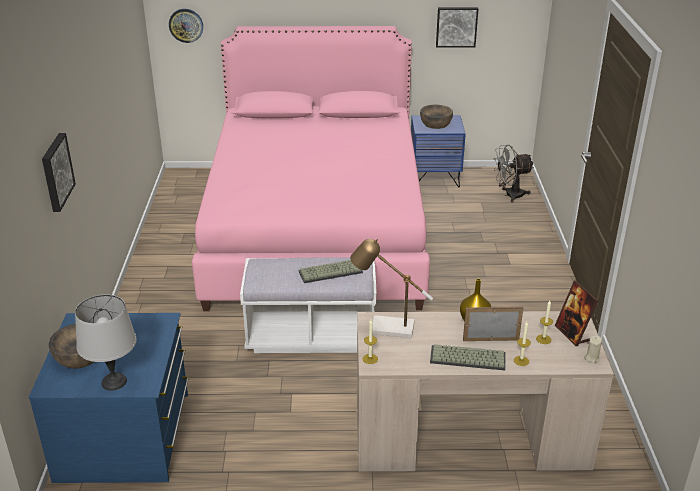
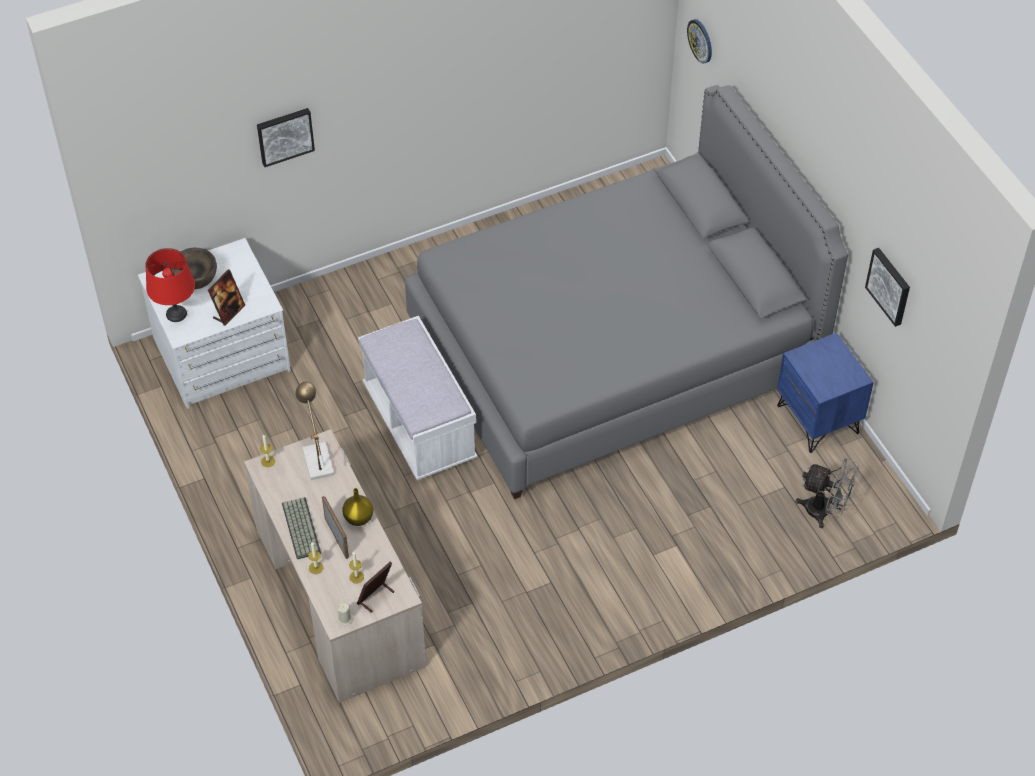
camera: 65 degrees right, 20 degrees up
blue dresser [28,313,189,483] -> white dresser [138,238,291,409]
grey table lamp [75,294,137,391] -> red table lamp [145,248,195,322]
pink bed [192,26,430,311] -> grey bed [405,85,848,499]
keyboard [299,260,363,283] -> none
brown bowl [420,105,453,129] -> none
grey fan [494,145,534,202] -> grey fan turned 150 degrees clockwise [796,458,859,528]
none -> picture frame [208,269,245,326]

